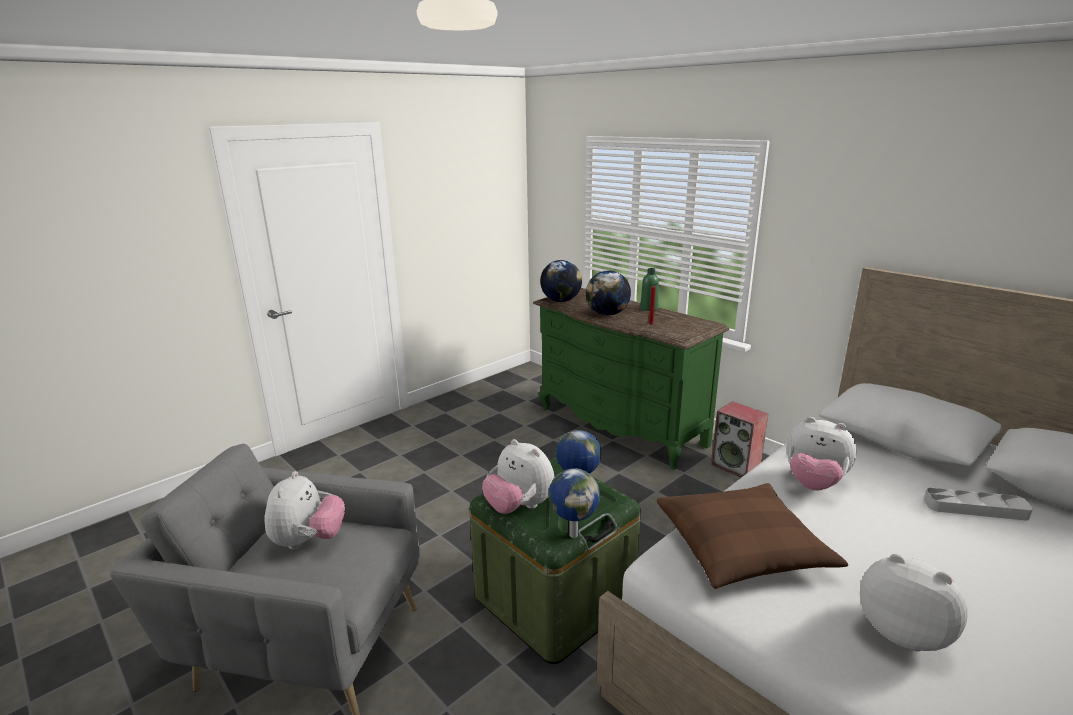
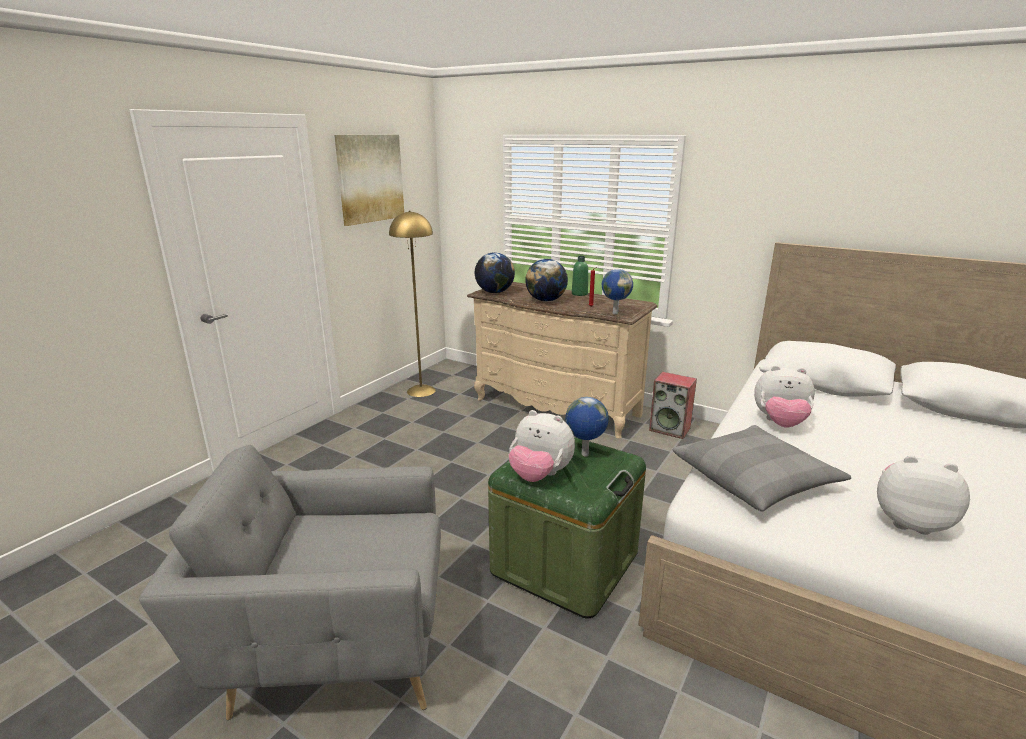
camera: 15 degrees left, 0 degrees up
plush toy [264,471,345,550] -> none
green dresser [533,288,729,470] -> beige dresser [467,282,658,439]
globe [549,468,600,538] -> globe moved to [602,269,633,315]
brown pillow [657,483,848,589] -> grey pillow [672,425,852,512]
grey tray [924,488,1033,521] -> none
none -> picture [334,135,404,226]
none -> yellow floor lamp [389,211,436,397]

